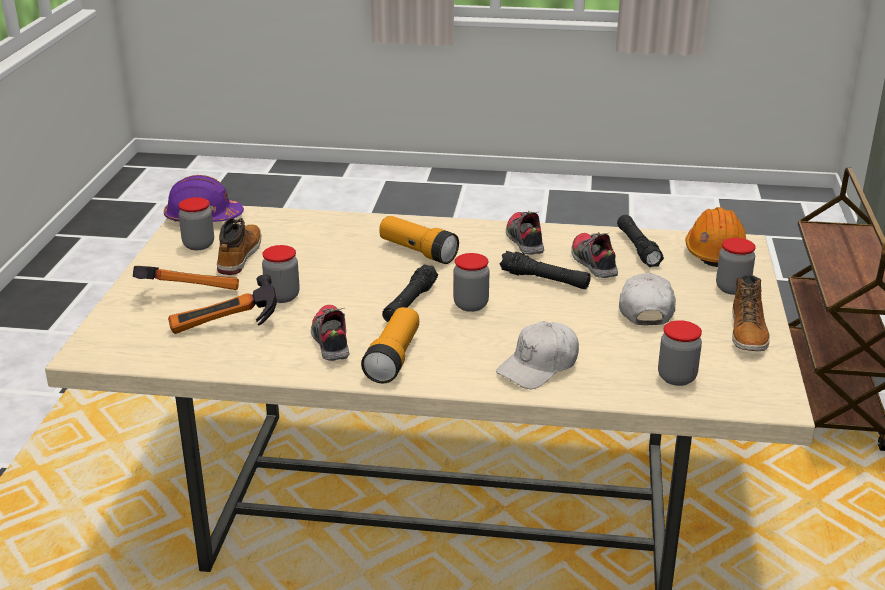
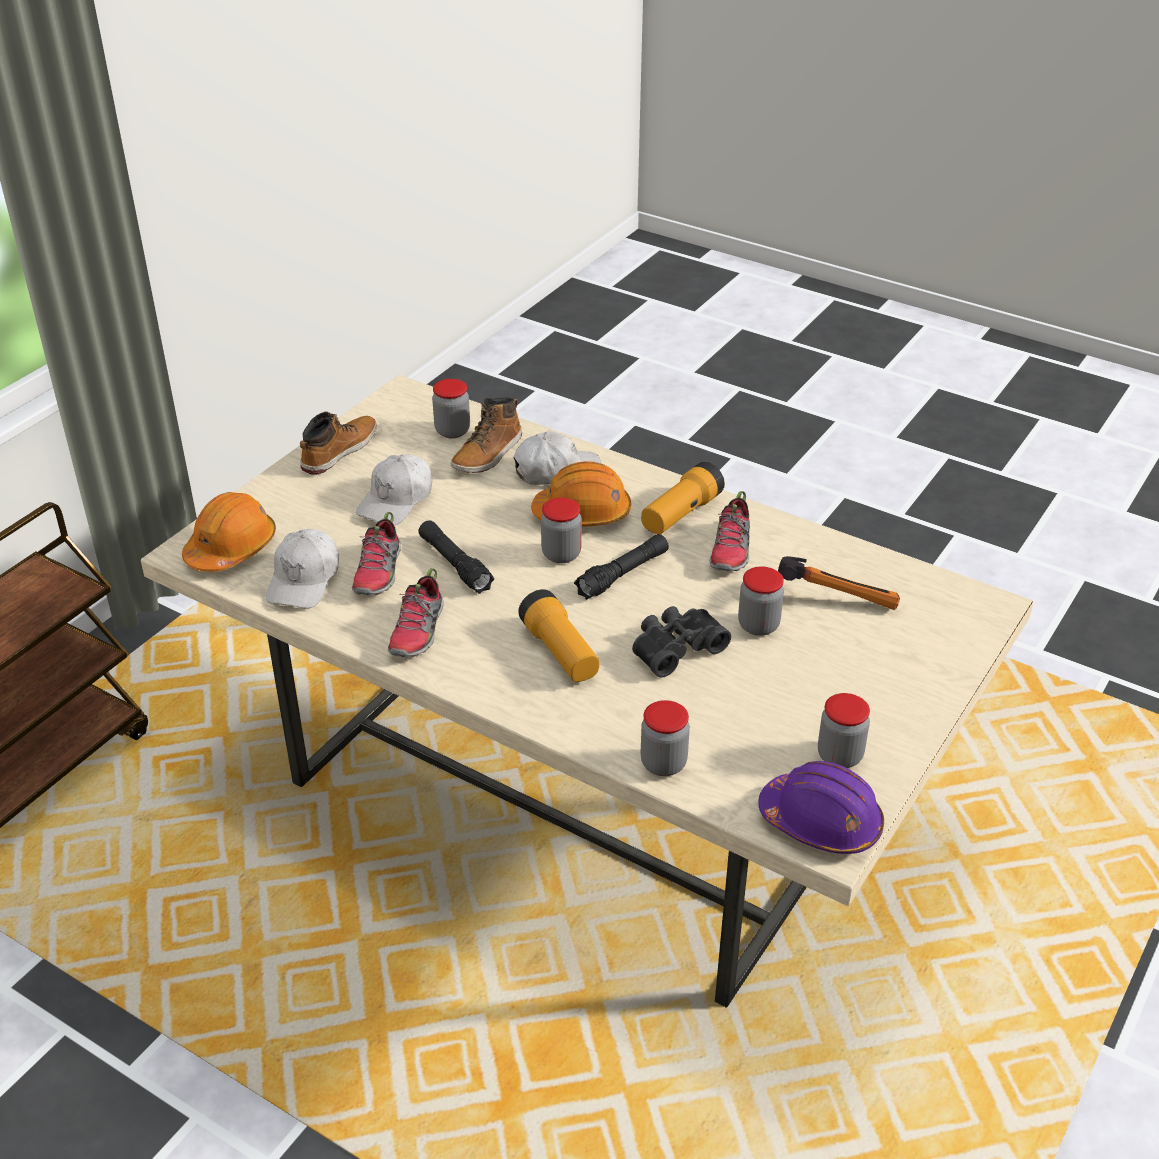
camera: 155 degrees left, 10 degrees up
hammer [133,266,239,290] -> none
boot [217,218,261,275] -> boot moved to [451,397,522,473]
black flashlight [617,215,664,267] -> white cap [266,529,339,609]
jar [716,238,756,295] -> jar moved to [641,700,690,776]
none -> orange hard hat [531,461,631,527]
none -> black binoculars [632,606,731,678]

